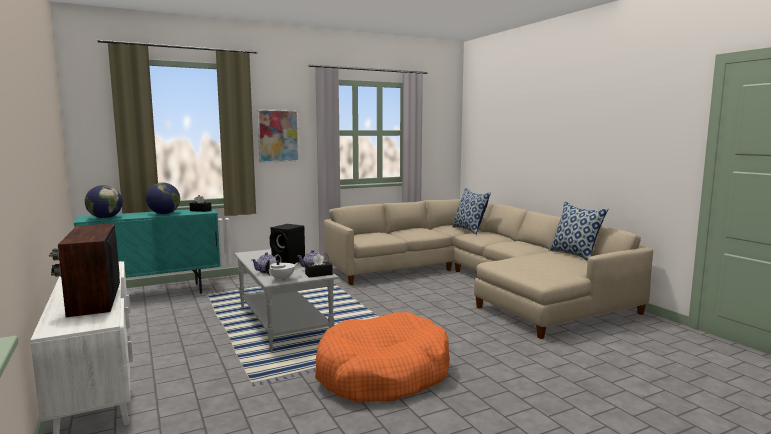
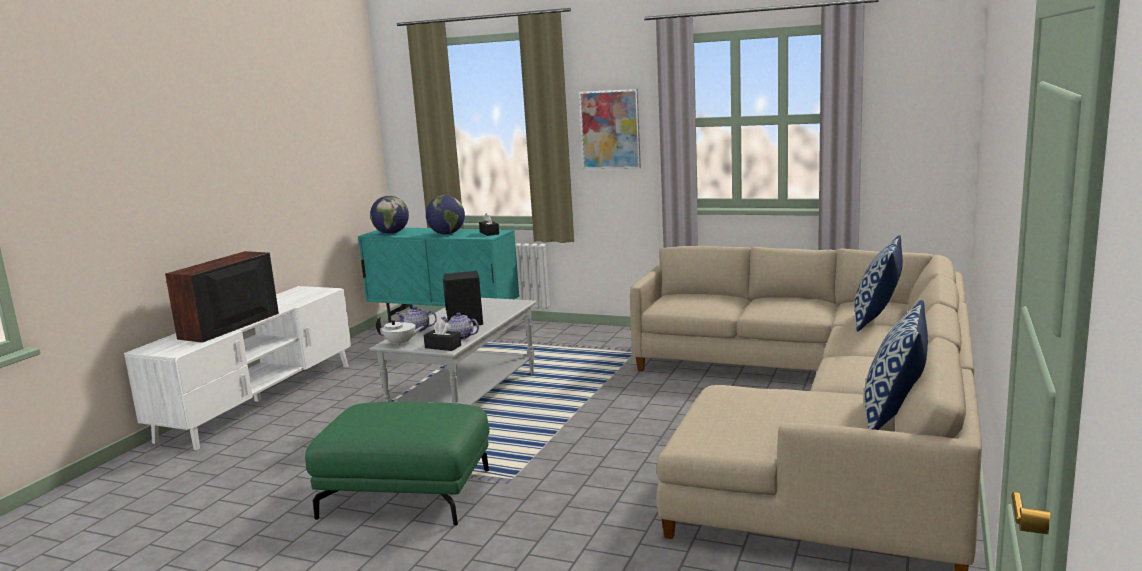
camera: 50 degrees right, 5 degrees up
orange dog bed [315,312,450,403] -> green ottoman [305,402,490,526]

